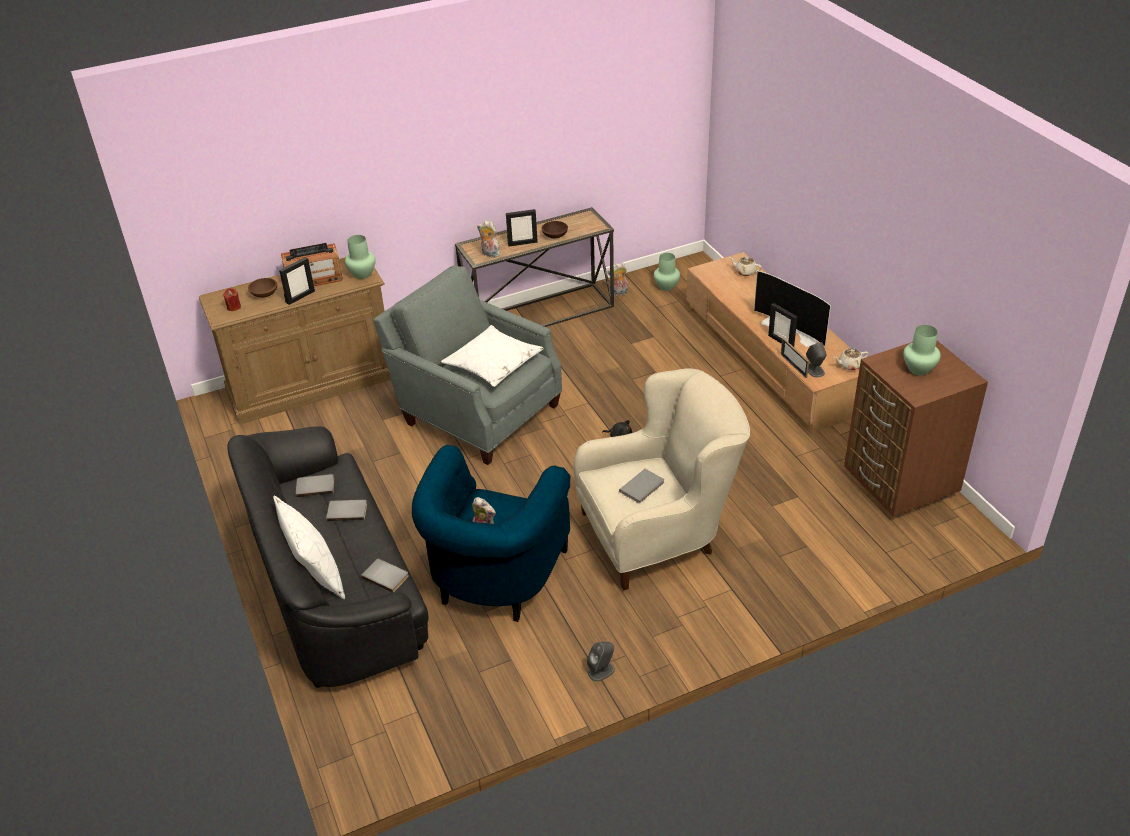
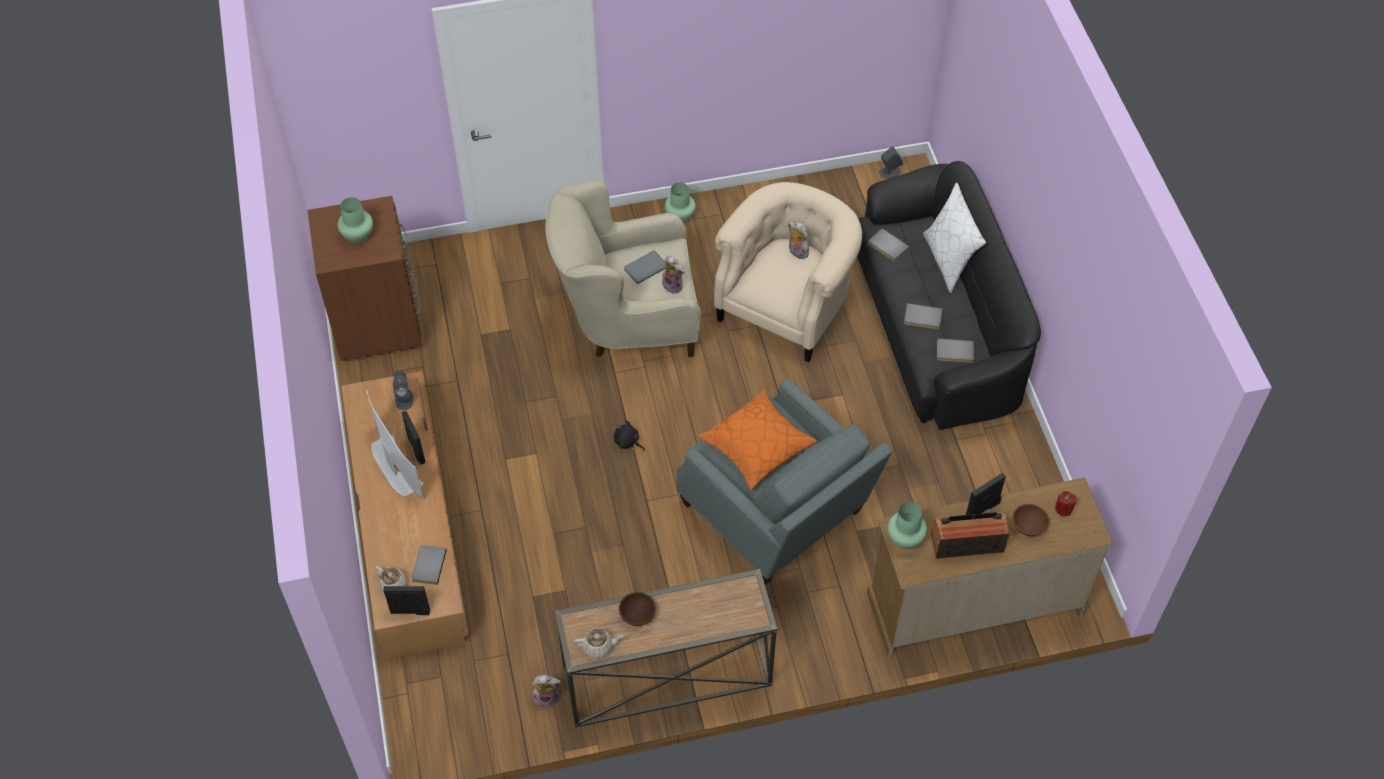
camera: 170 degrees left, 15 degrees up
blue armchair [412,445,571,622] -> beige armchair [714,182,862,362]
white pillow [441,325,544,387] -> orange pillow [698,390,817,490]
plush toy [477,221,500,258] -> plush toy moved to [662,256,685,294]
picture frame [506,209,538,246] -> picture frame moved to [384,586,430,615]
grey speaker [587,642,615,682] -> grey speaker moved to [879,147,903,179]
green vase [654,253,680,291] -> green vase moved to [665,183,696,223]
beige teapot [833,348,869,370] -> beige teapot moved to [574,628,623,658]
none -> grey book [412,545,447,585]

